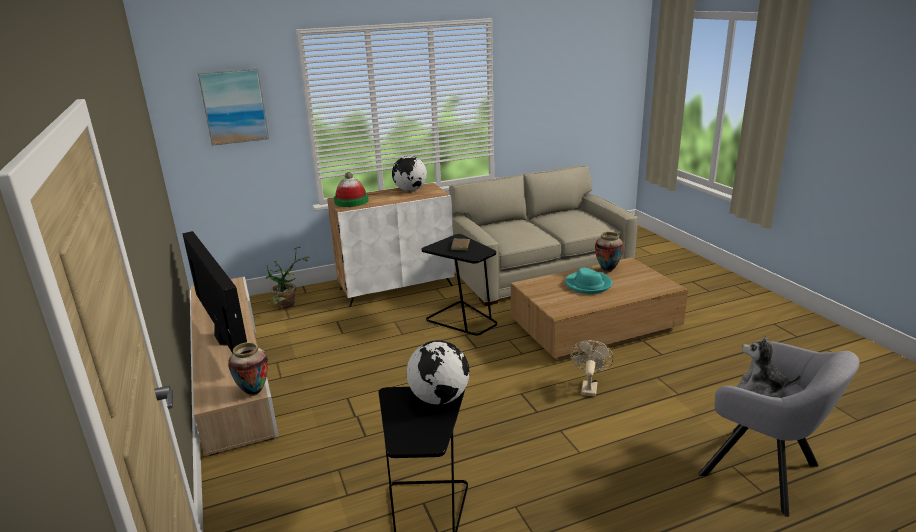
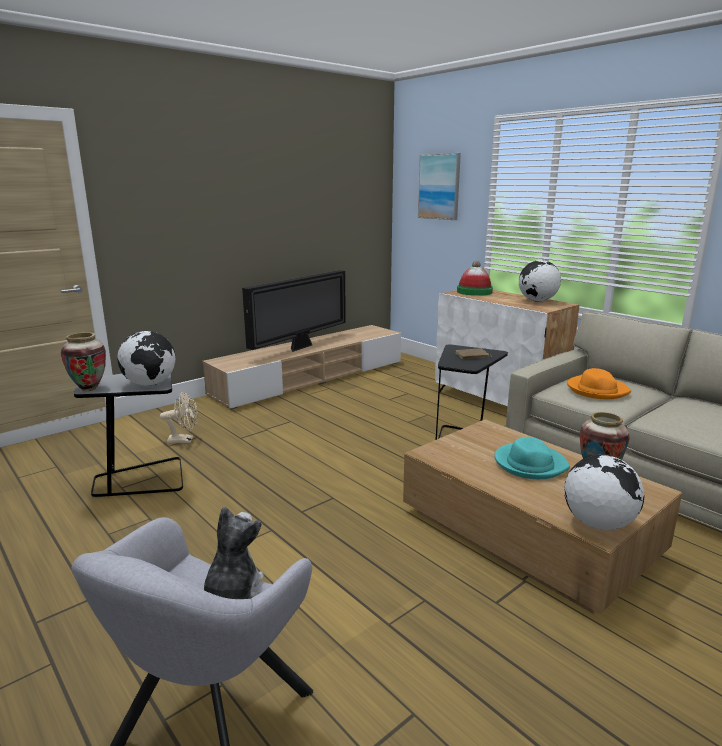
camera: 70 degrees right, 5 degrees down
vase [228,342,268,396] -> vase moved to [61,332,106,391]
potted plant [265,247,309,309] -> none
beige fan [570,340,613,397] -> beige fan moved to [160,392,198,444]
none -> globe [564,455,645,530]
none -> orange hat [567,368,631,399]

